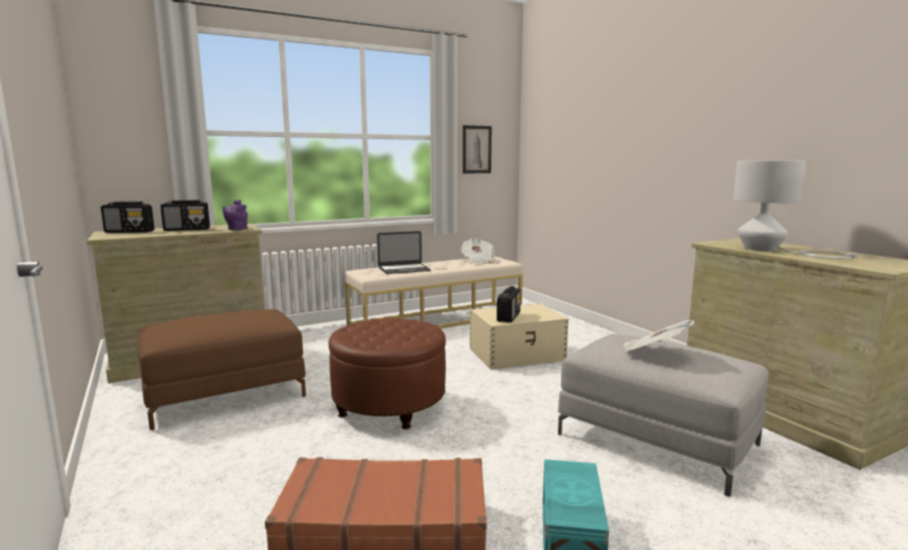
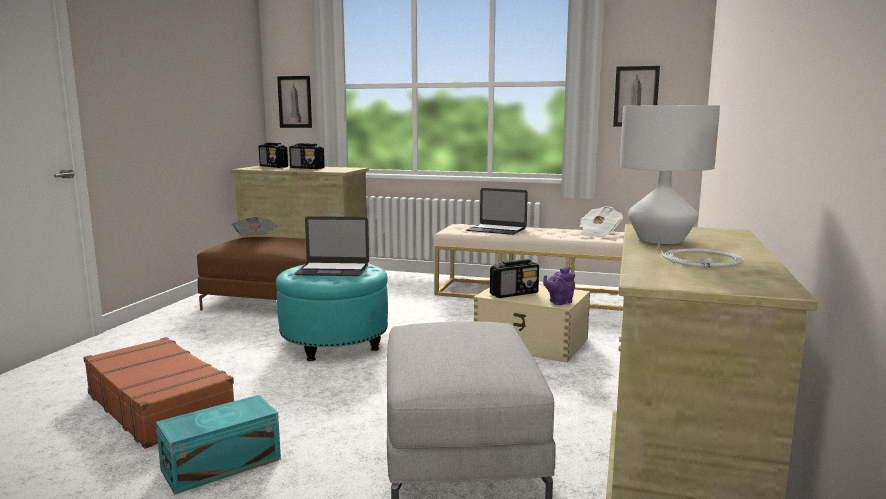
camera: 45 degrees right, 0 degrees up
purple teapot [222,200,248,231] -> purple teapot moved to [543,267,575,305]
brown ottoman [328,318,446,429] -> turquoise ottoman [276,263,388,361]
newspaper [623,320,694,352] -> newspaper moved to [231,217,277,235]
none -> picture [277,76,312,128]
none -> laptop [294,216,369,276]

